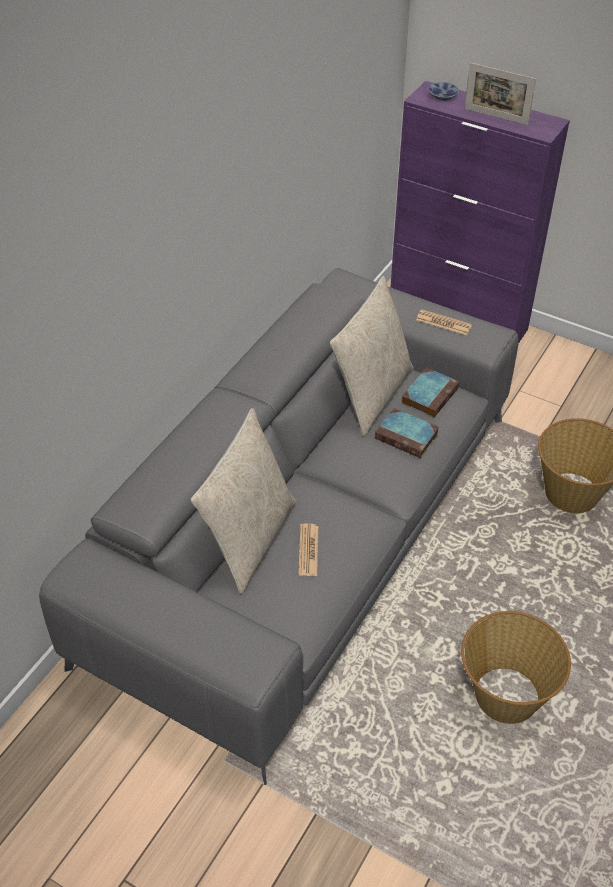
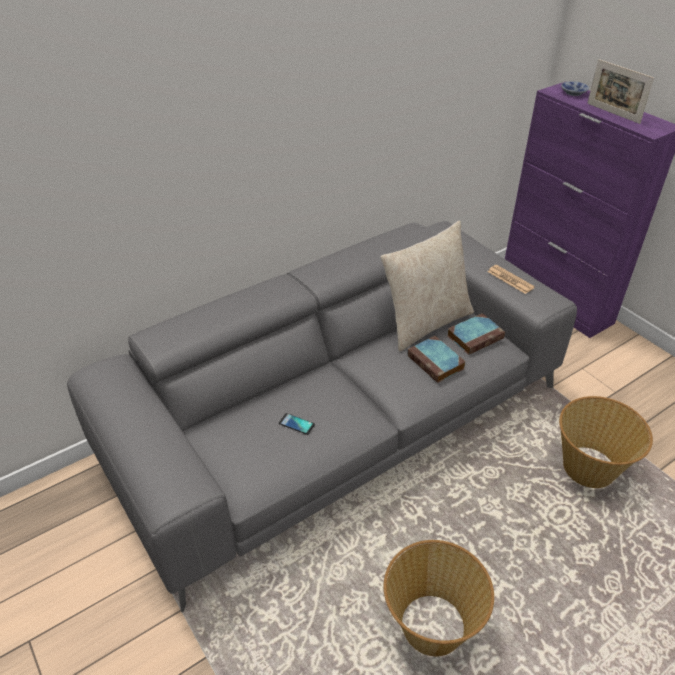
camera: 25 degrees right, 5 degrees down
beige pillow [191,408,297,594] -> none
newspaper [298,523,319,576] -> phone [279,413,315,435]

